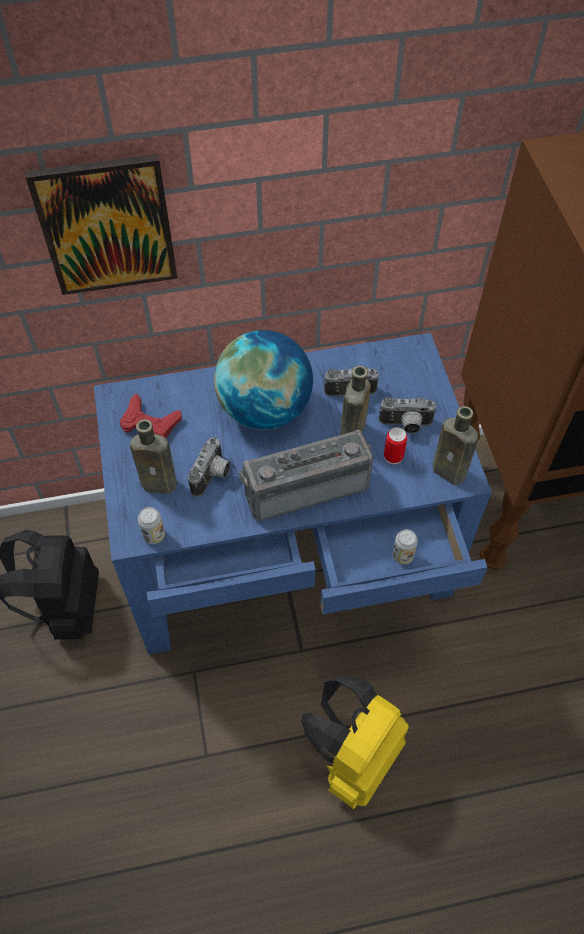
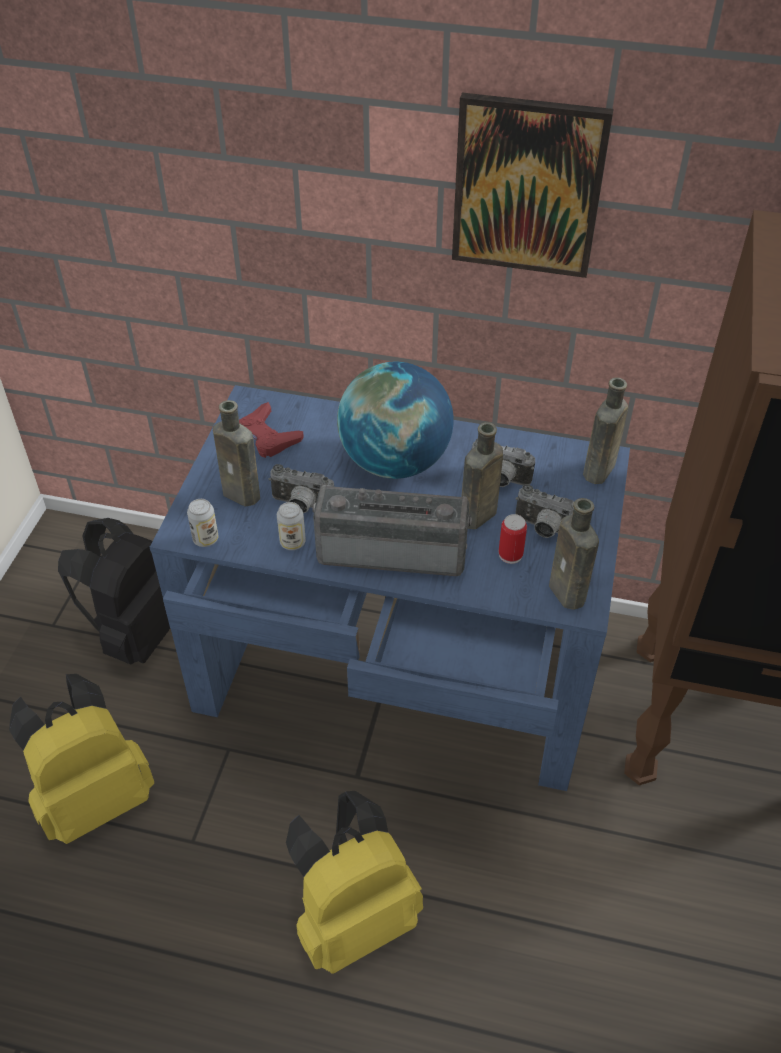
camera: 25 degrees right, 10 degrees down
picture [25,154,178,295] -> picture moved to [452,93,614,278]
camera [188,438,231,497] -> camera turned 60 degrees clockwise [268,464,334,514]
can [392,529,418,565] -> can moved to [277,502,306,550]
none -> yellow backpack [9,674,154,844]
none -> brown bottle [583,377,628,484]

